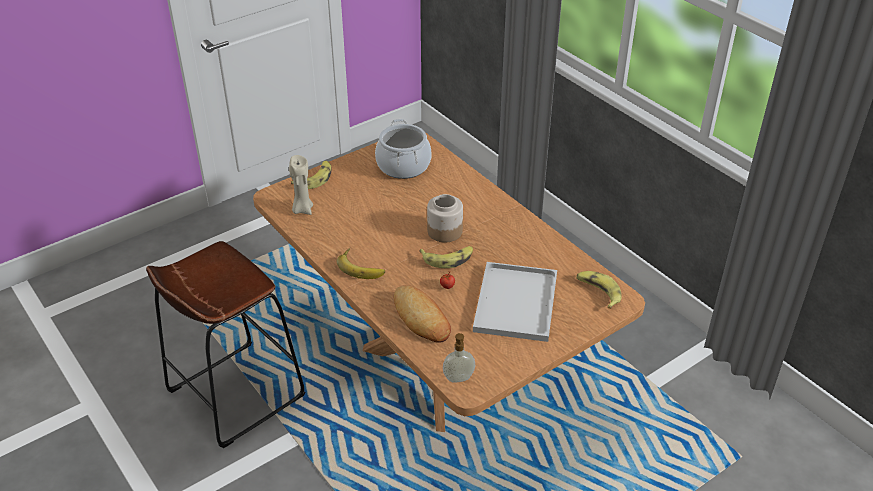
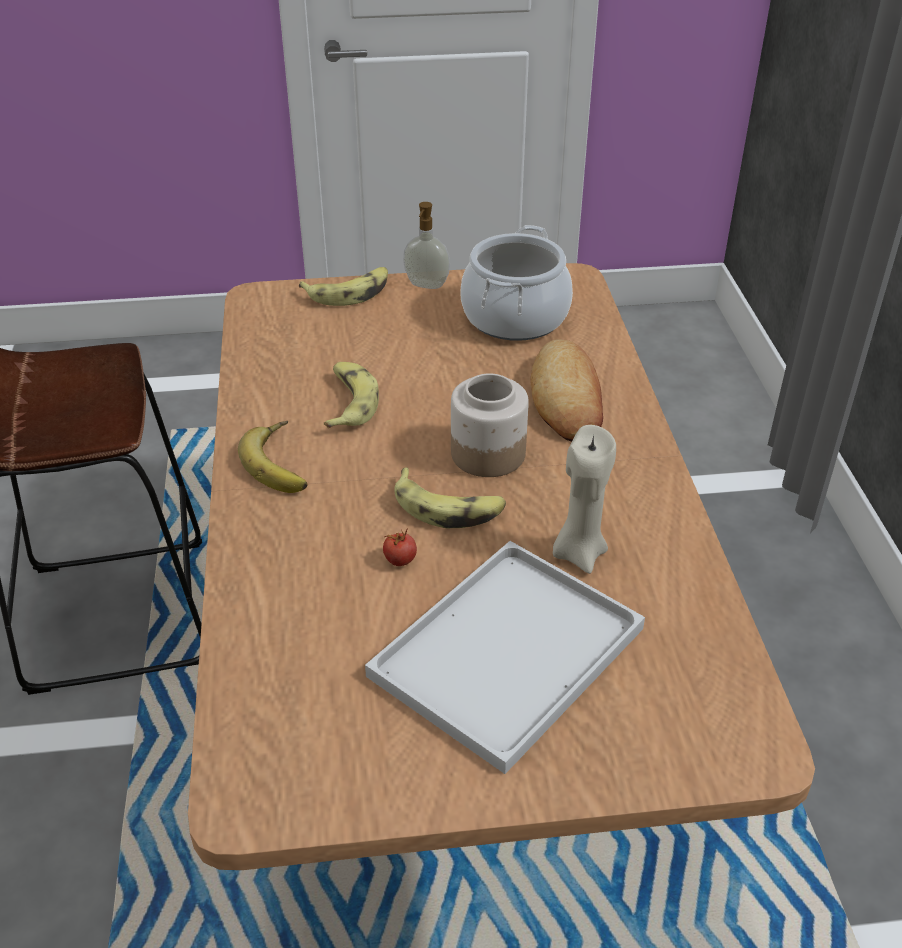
camera: 30 degrees right, 0 degrees up
beige candle [289,155,313,215] -> beige candle moved to [553,425,616,574]
bread [394,285,451,343] -> bread moved to [530,339,603,442]
soap dispenser [443,333,475,383] -> soap dispenser moved to [403,202,450,289]
banana [576,271,622,309] -> banana moved to [323,362,379,428]

